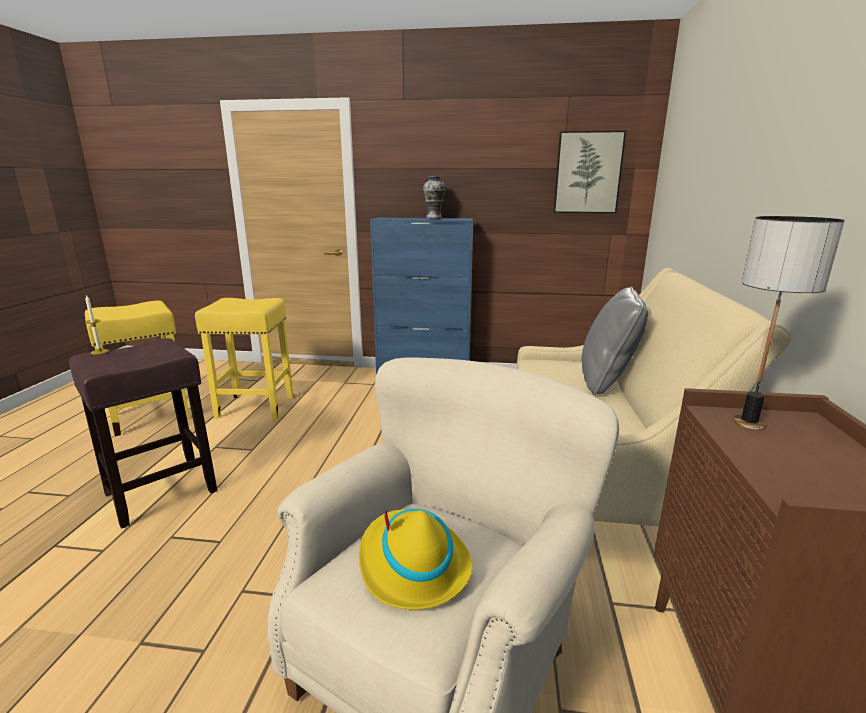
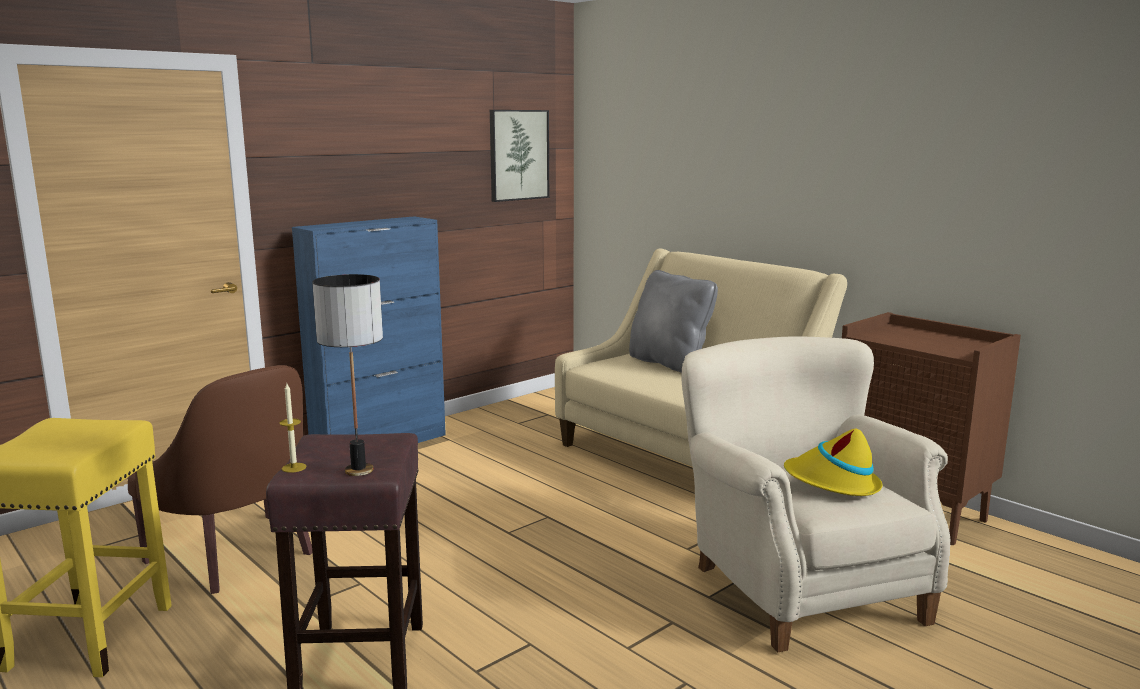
camera: 50 degrees left, 5 degrees down
yellow stool [195,298,294,419] -> brown armchair [128,365,312,594]
vase [423,176,446,219] -> none
table lamp [733,216,845,430] -> table lamp moved to [312,274,383,476]

